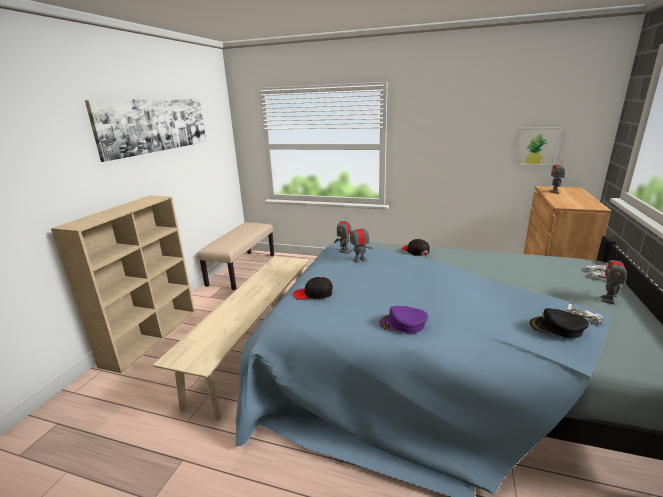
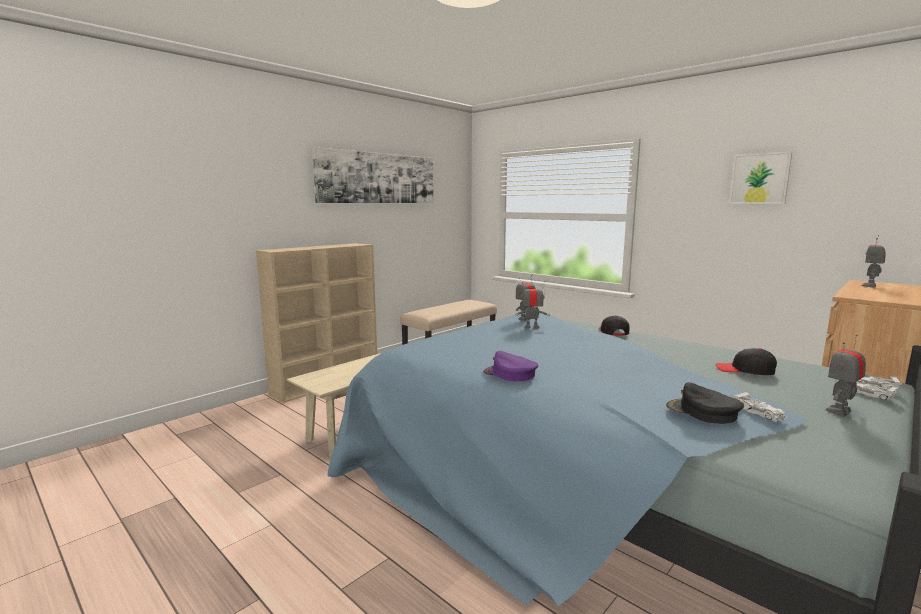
camera: 25 degrees right, 10 degrees down
black cap [294,277,333,300] -> black cap moved to [716,348,777,375]
picture [514,127,561,165] -> picture moved to [729,152,792,204]

